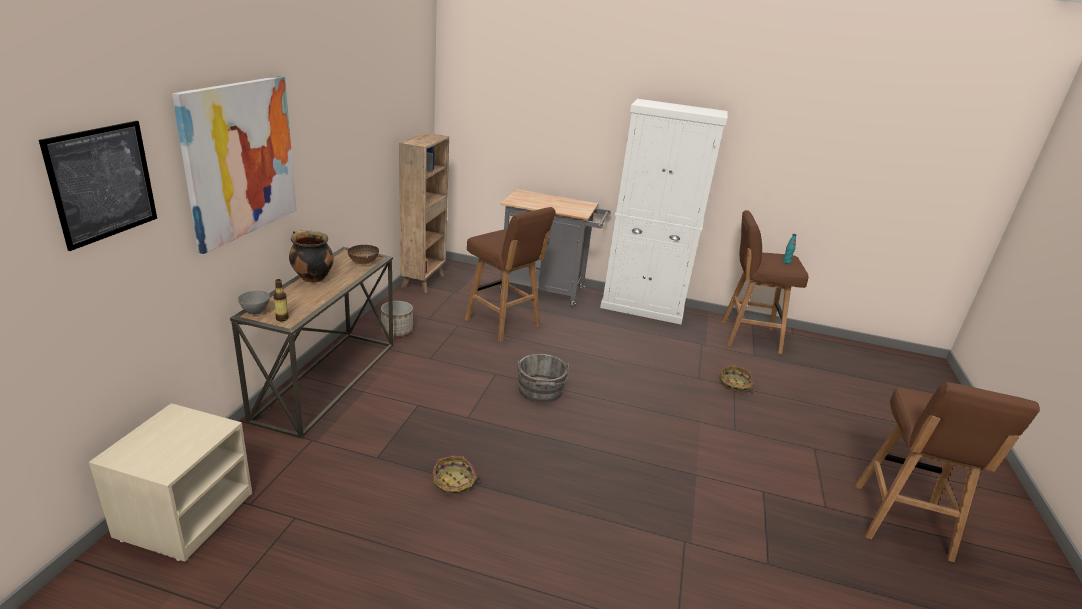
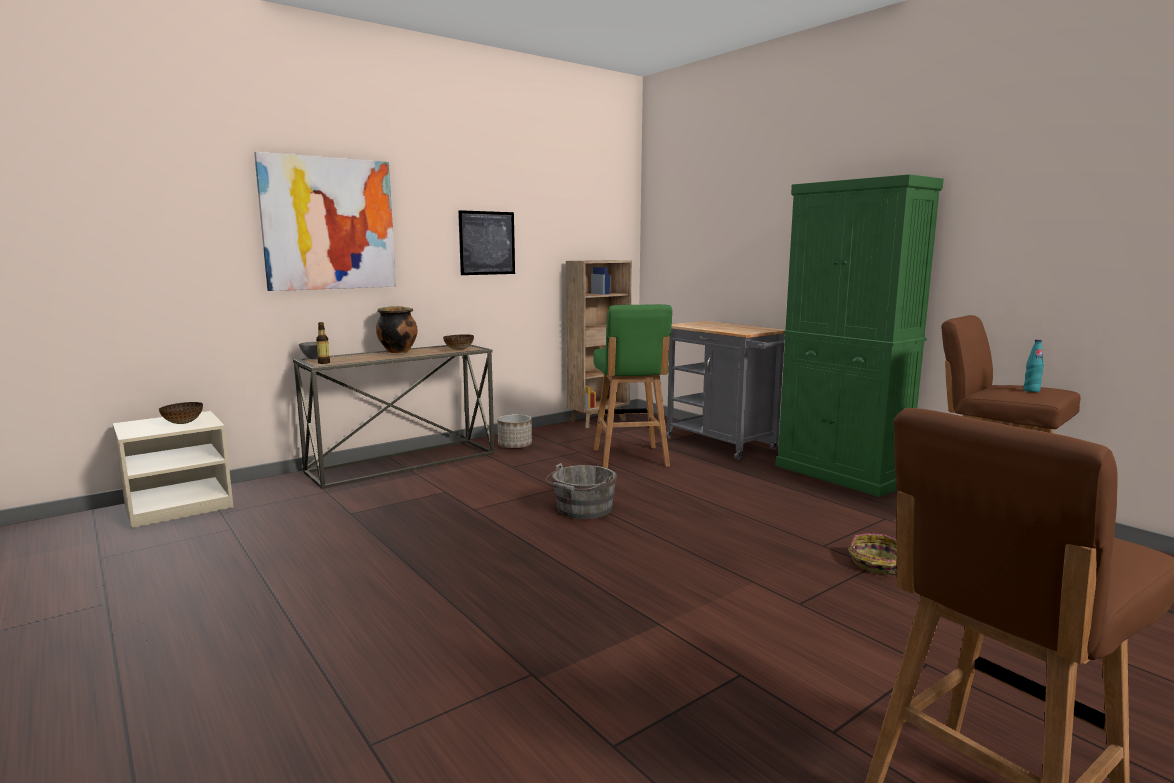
camera: 40 degrees right, 15 degrees down
picture [39,121,157,251] -> picture moved to [458,210,515,275]
basket [432,456,482,495] -> none
brown stool [465,207,556,342] -> green stool [593,304,672,468]
white cabinet [600,99,728,324] -> green cabinet [776,174,944,497]
none -> bowl [159,402,203,424]

